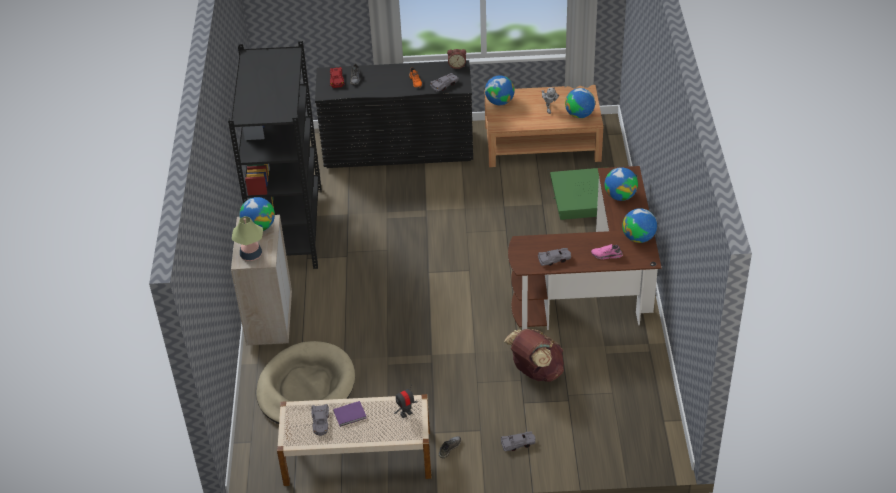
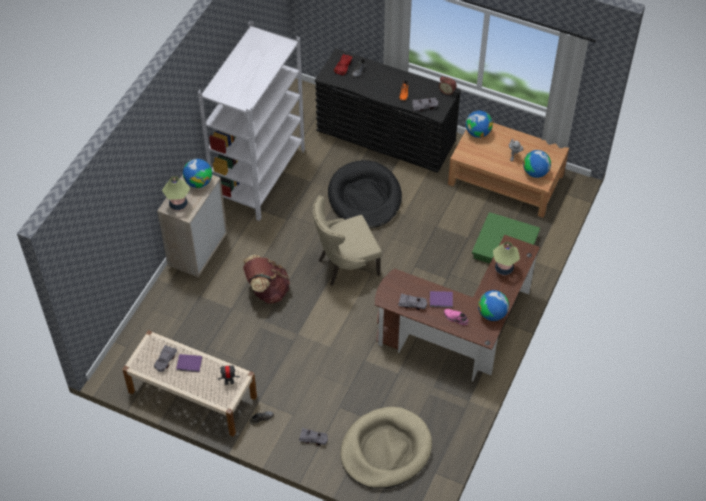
camera: 25 degrees right, 10 degrees up
black bookcase [228,41,322,269] -> white bookcase [198,21,305,221]
beige dog bed [256,341,355,426] -> beige dog bed moved to [340,407,432,489]
brown backpack [504,329,564,382] -> brown backpack moved to [243,255,290,304]
globe [604,167,638,201] -> table lamp [493,242,520,276]
none -> beige chair [313,195,382,286]
none -> black dog bed [328,160,402,228]
none -> purple book [430,291,453,308]

